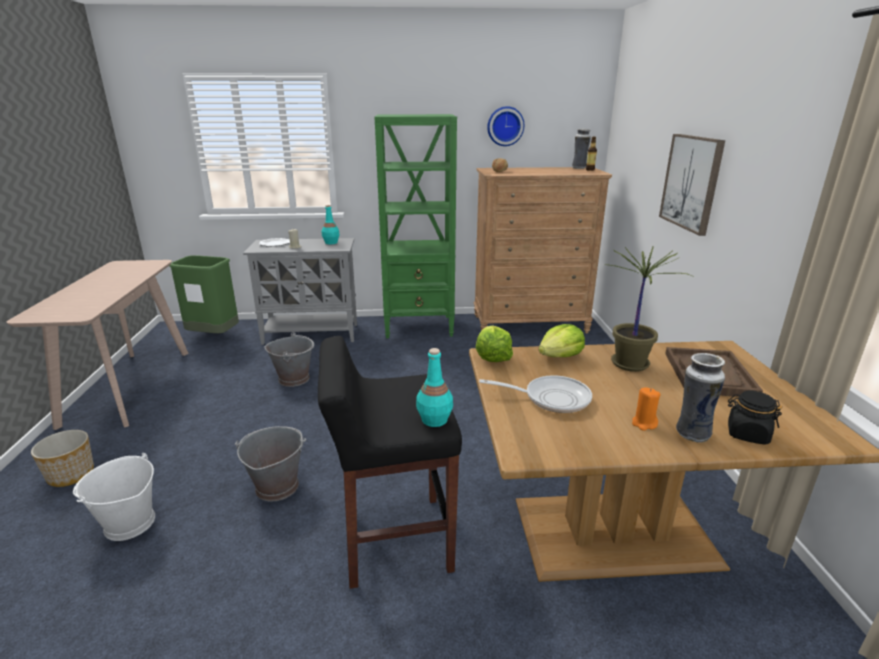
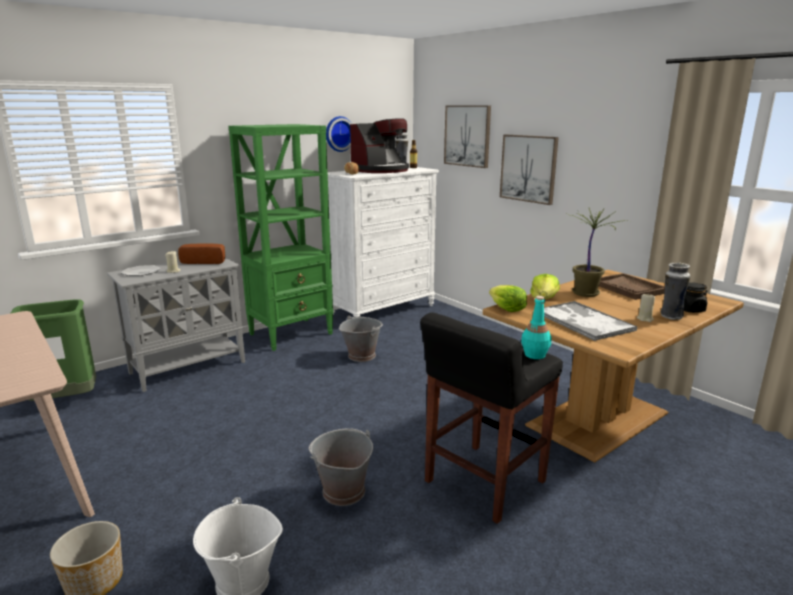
camera: 35 degrees left, 5 degrees down
grey bucket [264,332,314,387] -> grey bucket moved to [339,315,383,362]
turquoise bottle [322,205,340,245] -> bread [178,243,225,264]
brown dresser [474,167,612,333] -> white dresser [328,166,439,317]
frying pan [479,375,592,413] -> tray [544,301,637,341]
orange candle [632,387,661,431] -> beige candle [637,294,655,322]
none -> coffee machine [350,118,409,173]
none -> picture [444,105,491,168]

